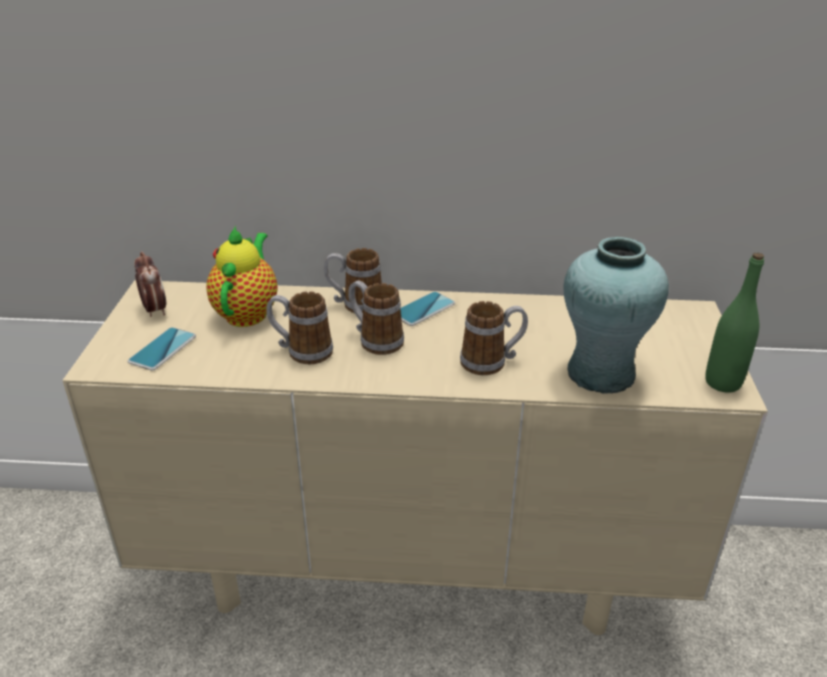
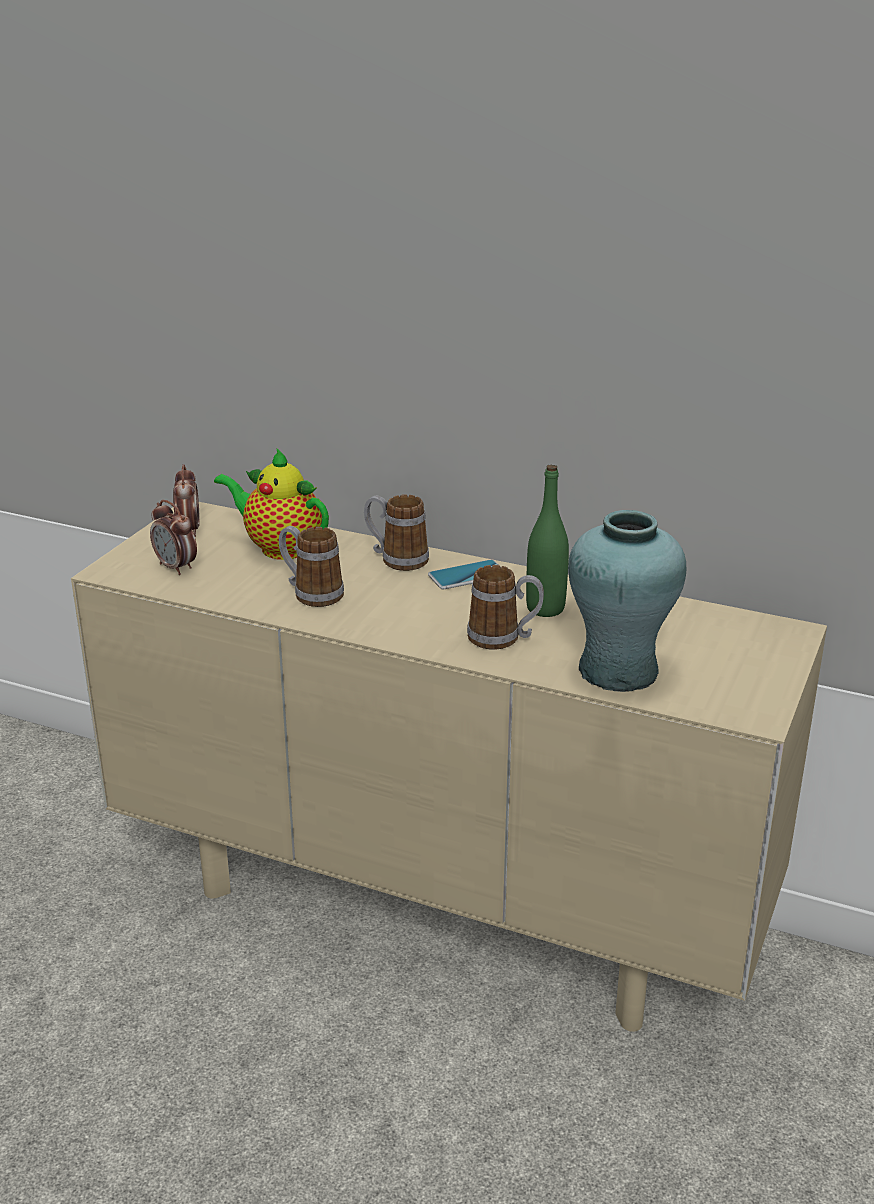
camera: 20 degrees right, 5 degrees down
phone [128,327,196,371] -> alarm clock [150,500,197,575]
teapot [206,226,278,327] -> teapot turned 90 degrees counterclockwise [214,448,329,560]
mug [348,280,404,355] -> none
green bottle [705,253,764,393] -> green bottle moved to [526,465,569,617]

